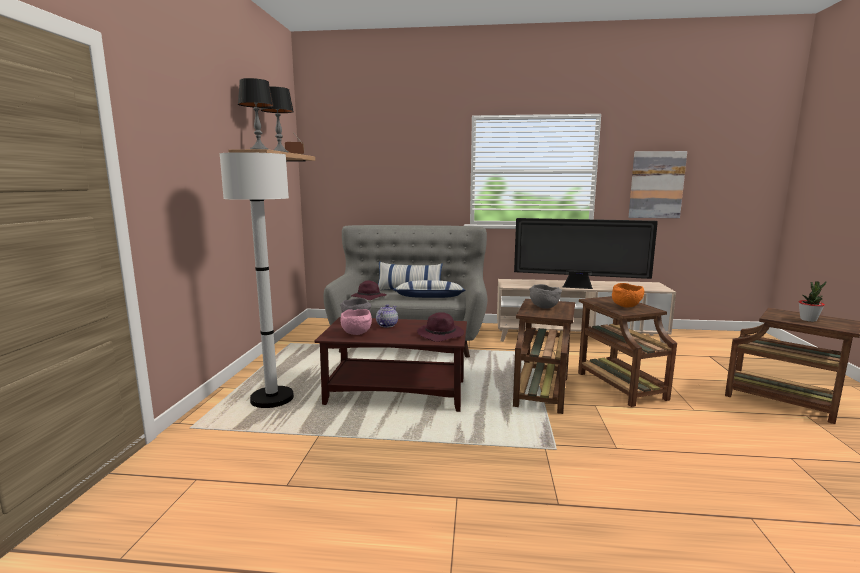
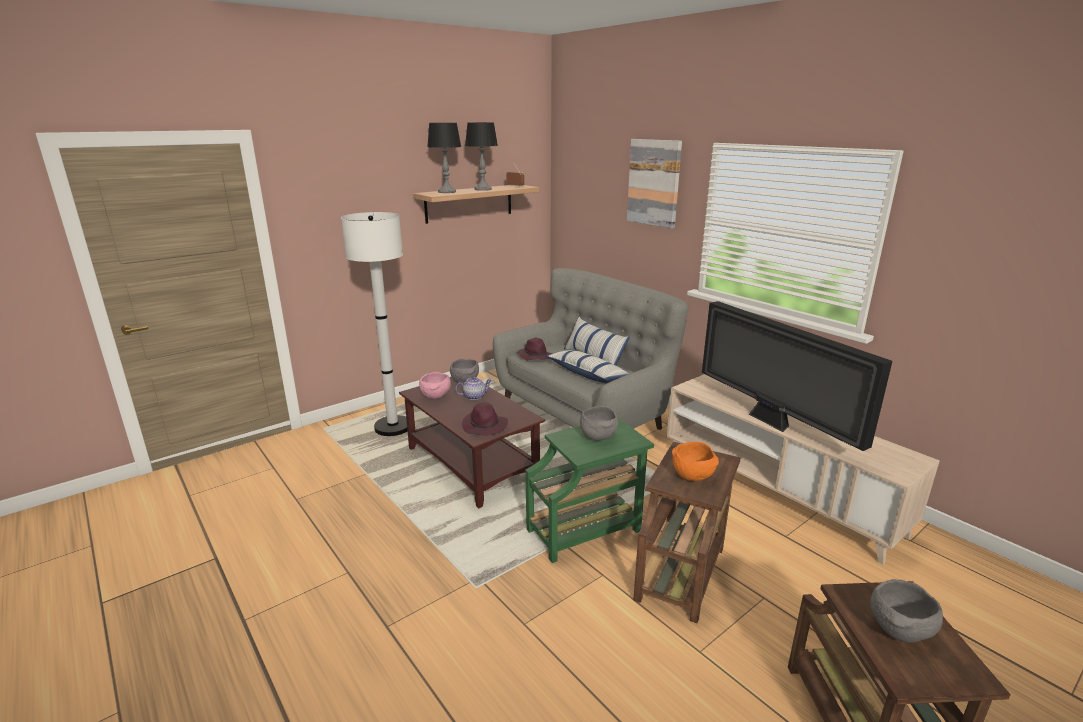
camera: 45 degrees right, 10 degrees up
brown side table [513,299,575,414] -> green side table [525,417,654,563]
picture [629,151,687,218] -> picture moved to [627,139,682,229]
potted plant [799,281,826,322] -> grey bowl [870,579,943,643]

